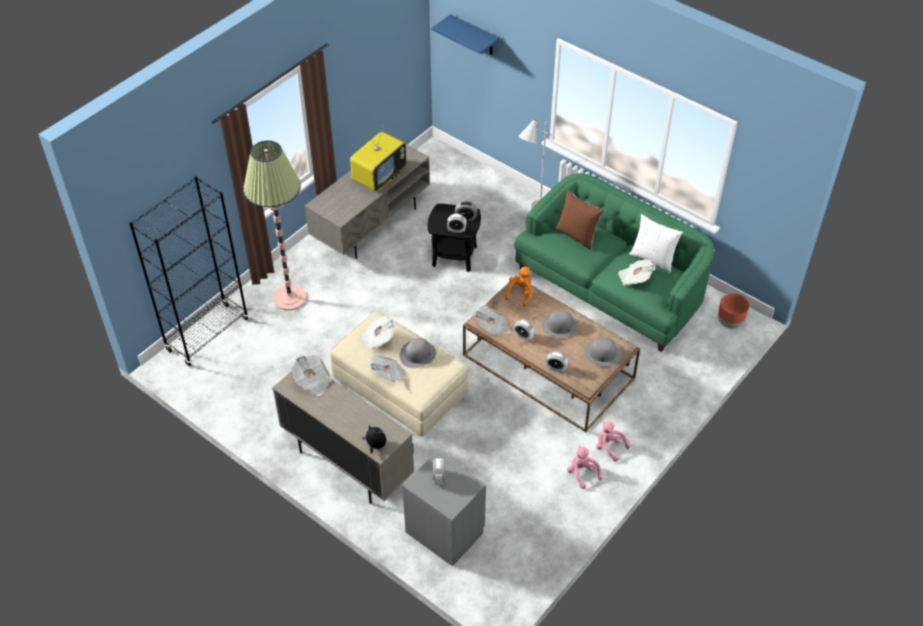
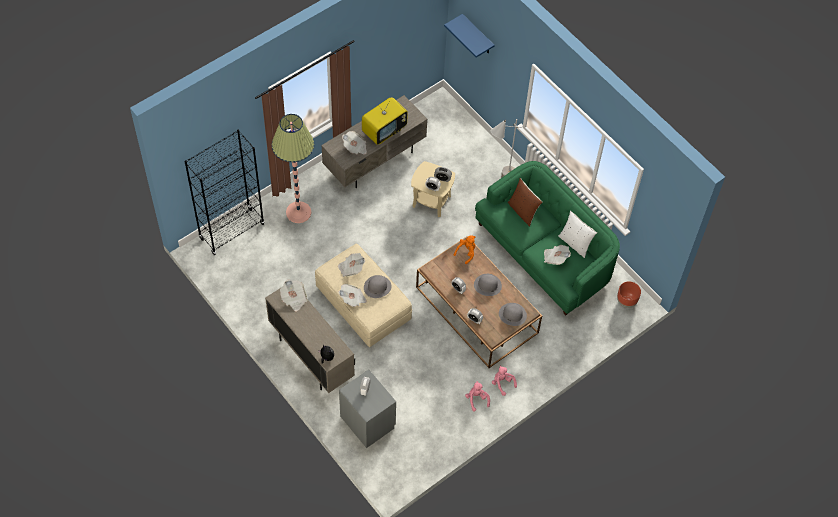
camera: 10 degrees right, 10 degrees up
black side table [427,204,481,272] -> beige side table [411,161,455,217]
newspaper [474,306,510,335] -> newspaper moved to [342,131,367,155]

